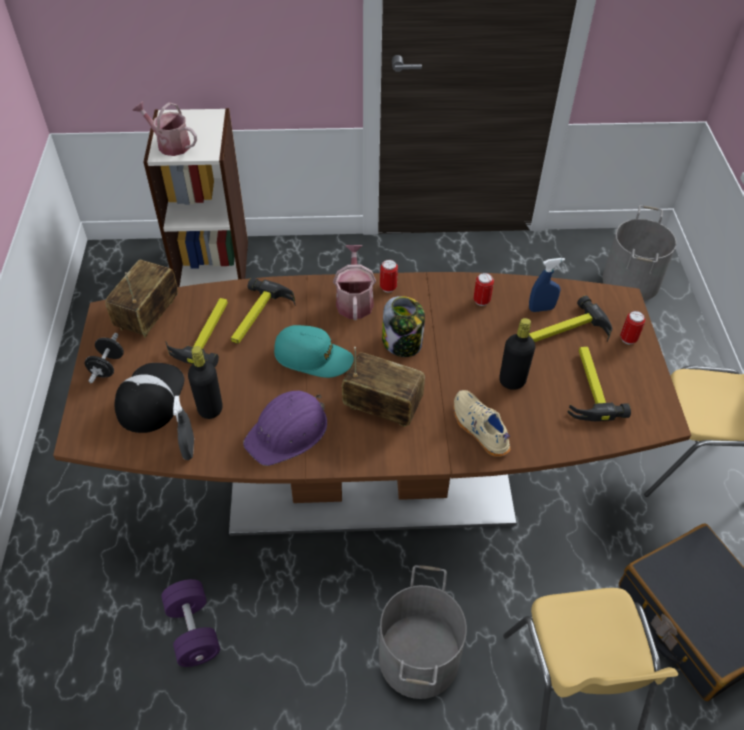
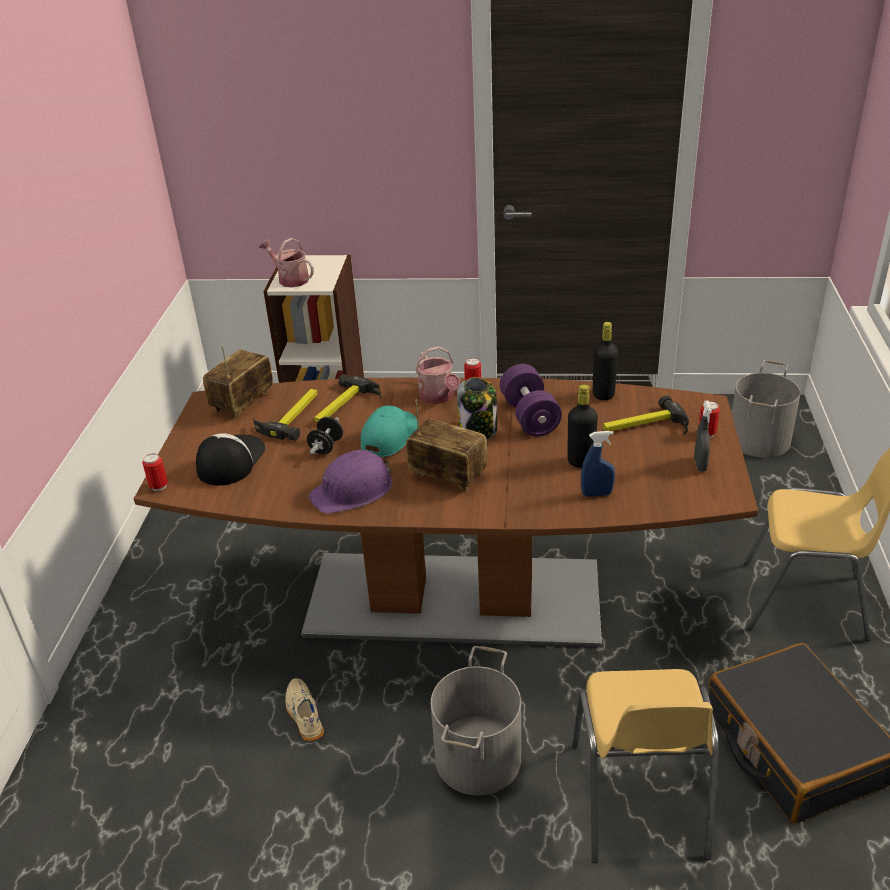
camera: 10 degrees right, 15 degrees down
black dumbbell [85,333,124,383] -> black dumbbell moved to [307,417,343,454]
purple dumbbell [161,579,220,667] -> purple dumbbell moved to [500,364,562,436]
grey spray bottle [173,396,194,460] -> grey spray bottle moved to [694,400,712,472]
black bottle [188,346,223,419] -> black bottle moved to [592,322,618,400]
turquoise cap [274,325,354,378] -> turquoise cap turned 90 degrees counterclockwise [361,406,418,457]
watering can [333,245,376,320] -> watering can turned 150 degrees clockwise [415,346,460,404]
beige shoe [453,390,510,457] -> beige shoe moved to [286,678,324,741]
can [474,273,494,306] -> can moved to [142,453,168,491]
blue spray bottle [529,258,565,312] -> blue spray bottle moved to [581,431,615,497]
hammer [567,347,631,421] -> none

